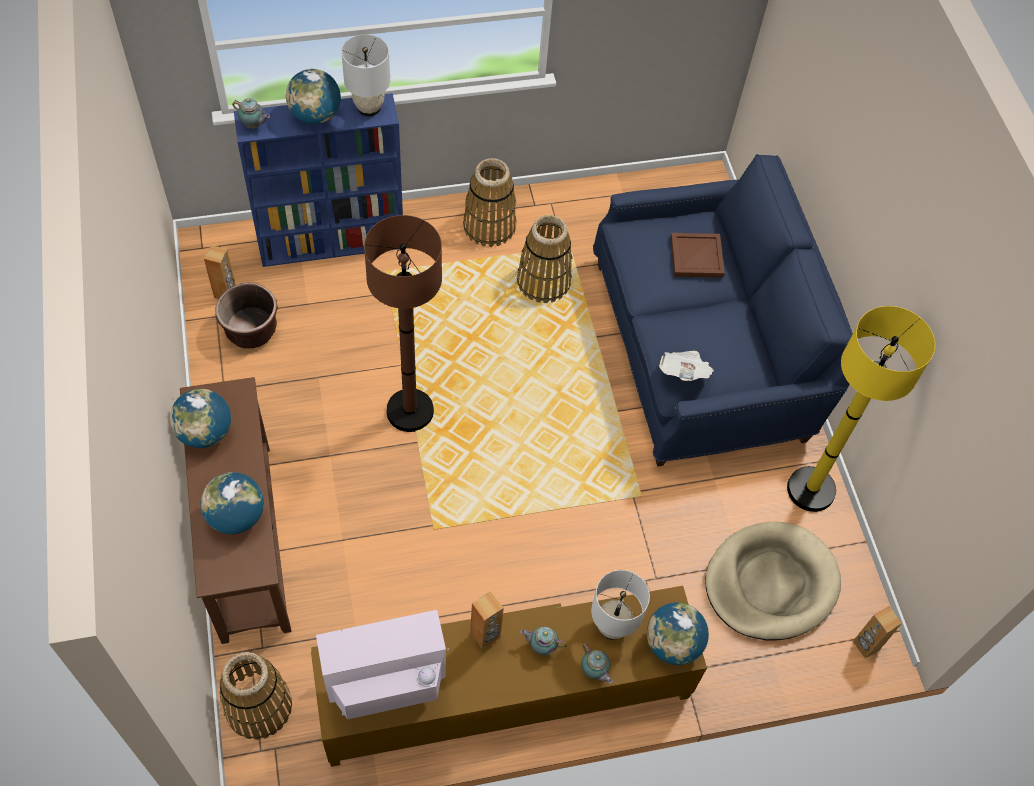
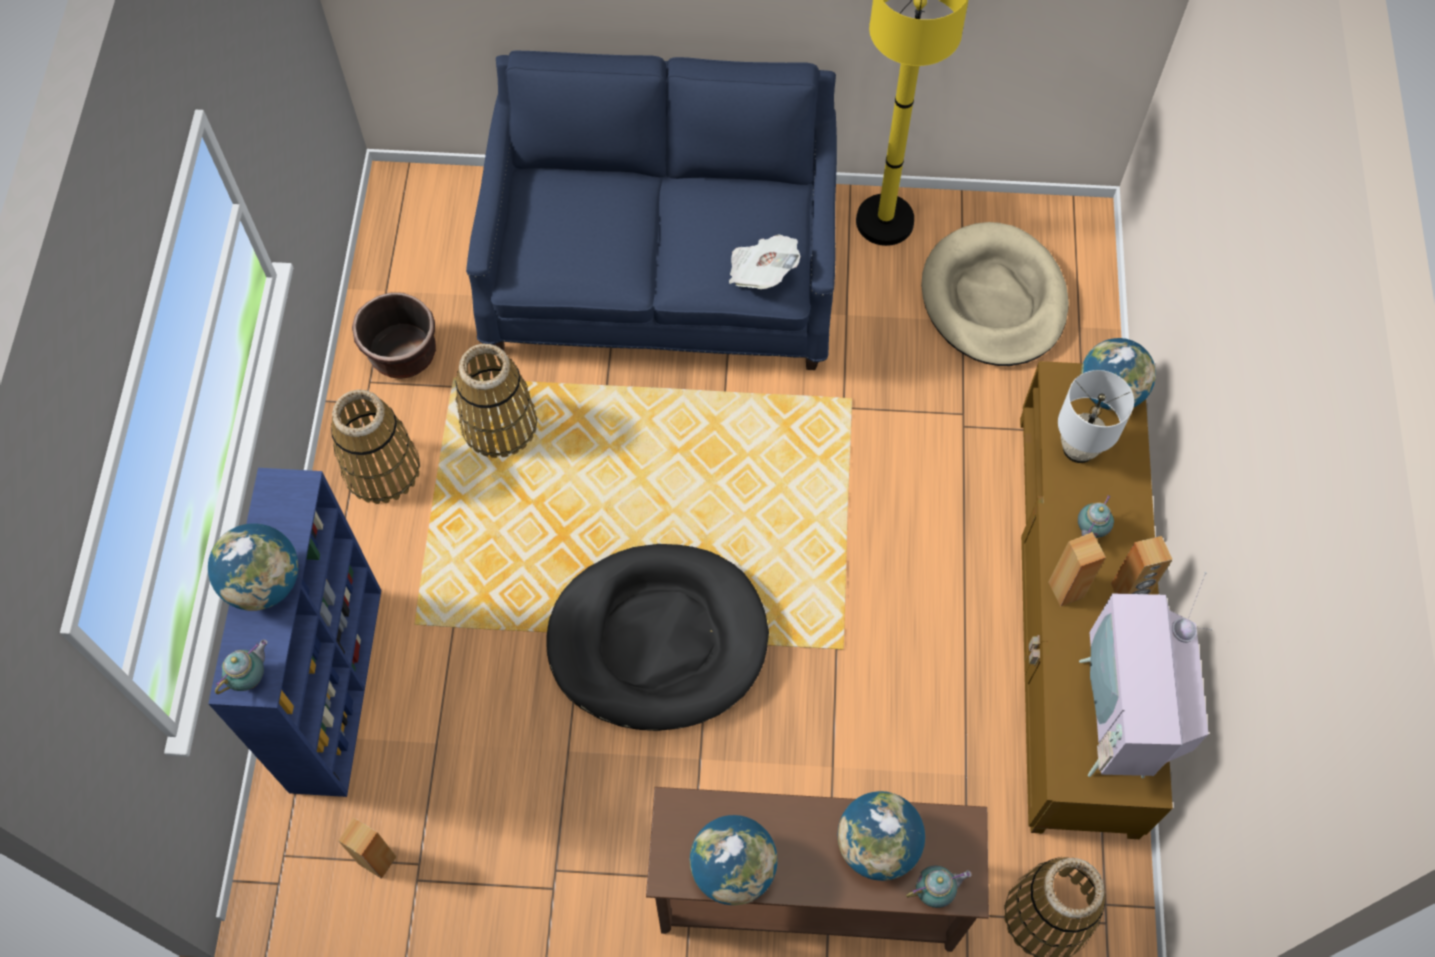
camera: 70 degrees left, 5 degrees up
brown planter [215,282,278,349] -> brown planter moved to [352,292,436,379]
white table lamp [341,34,390,116] -> none
brown floor lamp [364,215,442,432] -> black dog bed [546,544,769,731]
teapot [581,644,613,684] -> teapot moved to [906,866,972,908]
brown tray [670,233,725,278] -> none
brown speaker [852,606,902,658] -> brown speaker moved to [1111,536,1173,594]

